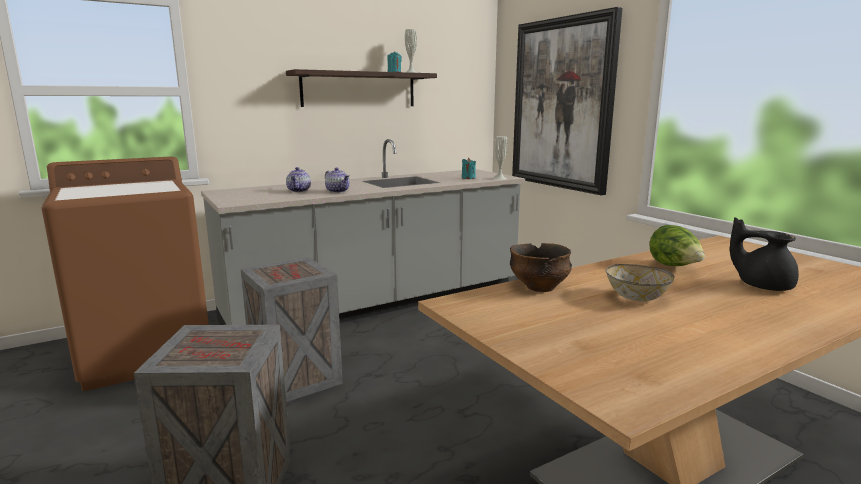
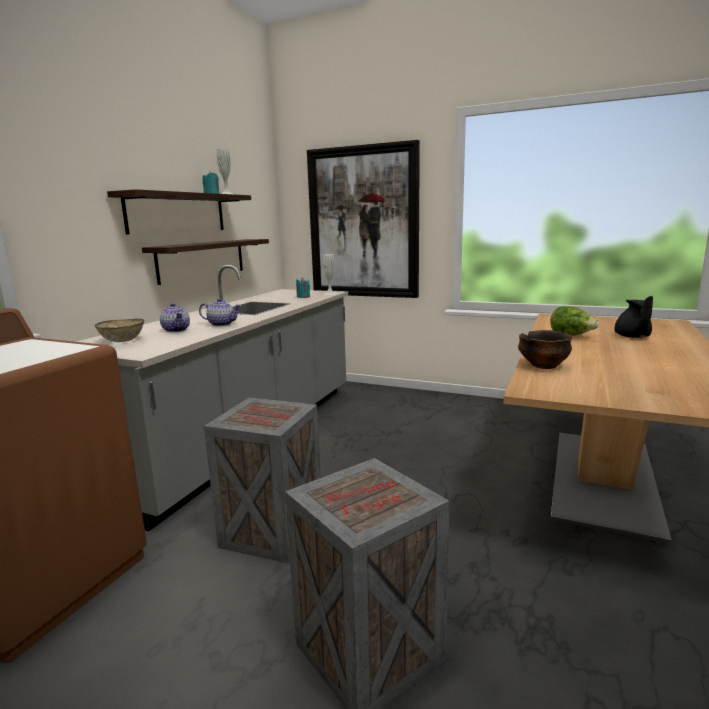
camera: 35 degrees left, 0 degrees up
bowl [606,264,675,301] -> bowl moved to [95,319,144,342]
black teapot [730,217,799,291] -> black teapot turned 90 degrees counterclockwise [614,296,653,338]
none -> shelf [142,239,269,285]

